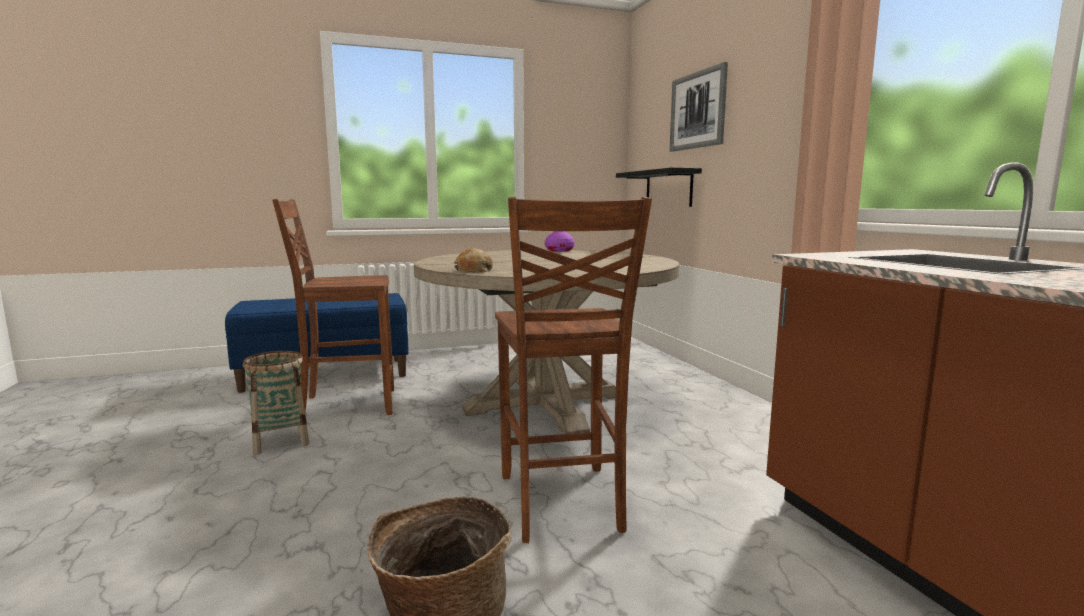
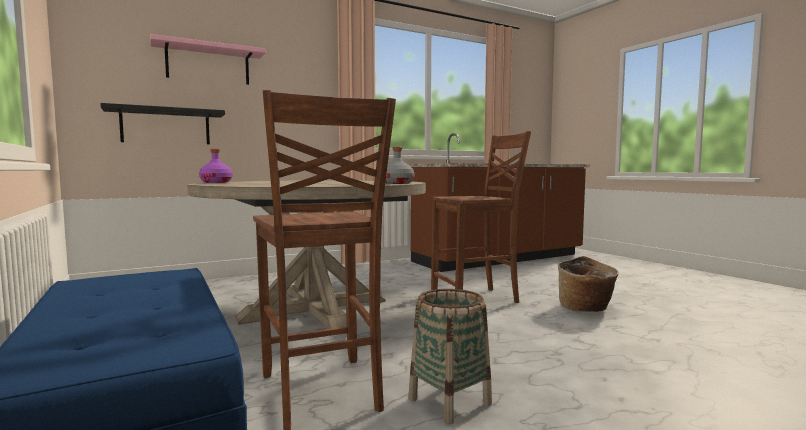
camera: 100 degrees left, 5 degrees down
bread [454,248,493,272] -> grey bottle [385,147,414,184]
picture [669,62,728,152] -> pink shelf [150,34,266,85]

